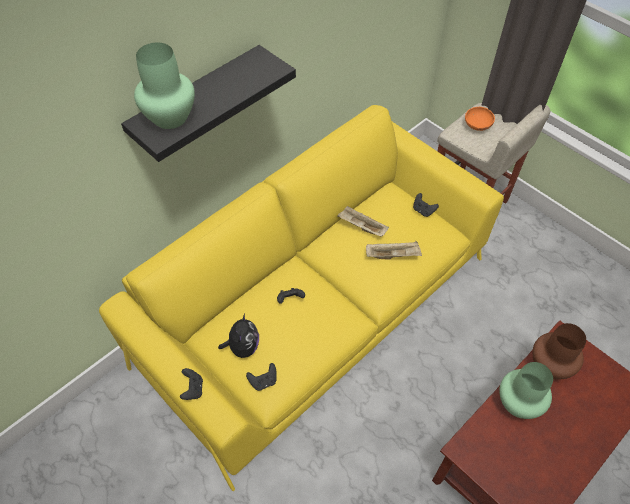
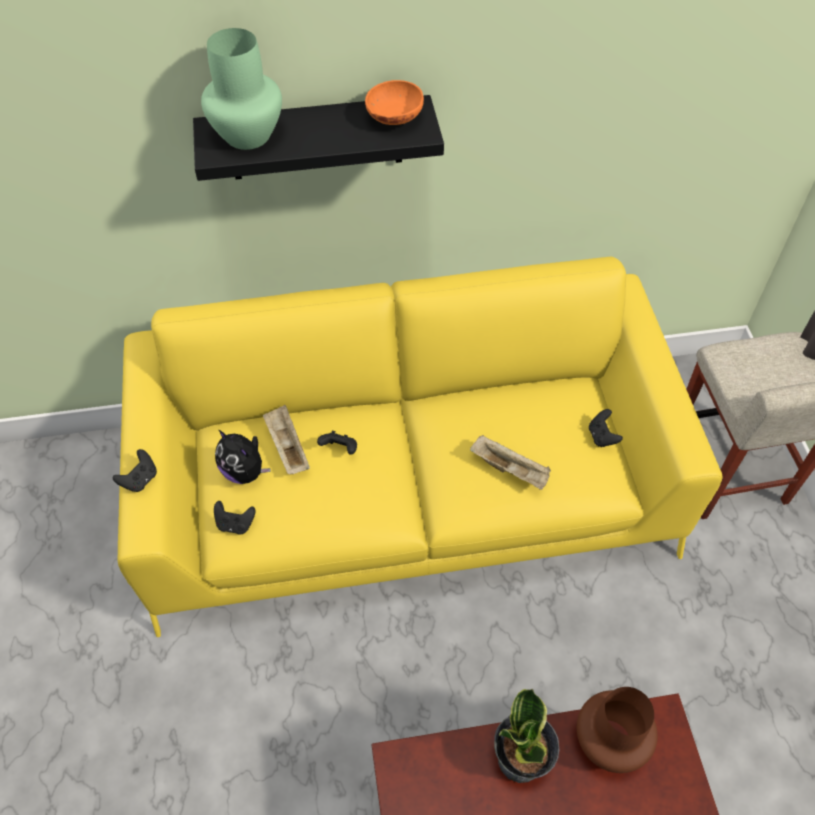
camera: 35 degrees right, 0 degrees up
plush toy [218,314,259,358] -> plush toy turned 90 degrees clockwise [215,430,271,484]
beige tray [337,206,389,237] -> beige tray moved to [263,405,310,474]
orange bowl [465,107,495,131] -> orange bowl moved to [365,80,424,125]
green vase [499,362,553,419] -> potted plant [494,688,560,783]

